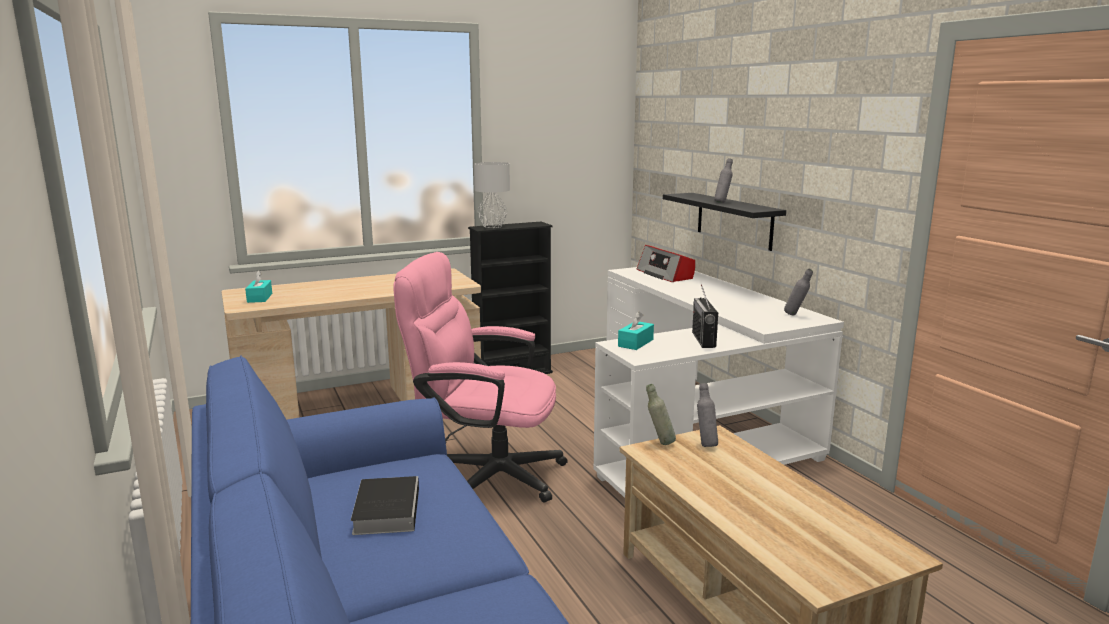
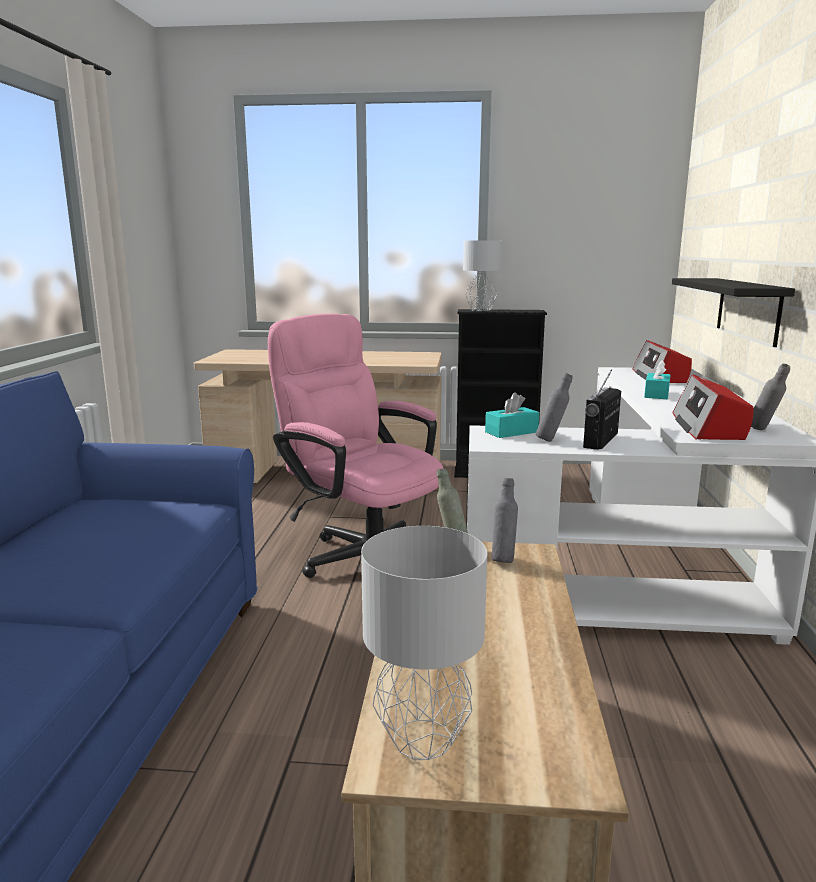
camera: 30 degrees right, 0 degrees up
turquoise tissue box [245,270,272,303] -> turquoise tissue box moved to [644,360,670,399]
book [351,476,419,535] -> none
grey bottle [714,158,733,203] -> grey bottle moved to [536,373,573,442]
none -> grey table lamp [361,526,487,760]
none -> radio [672,374,754,440]

